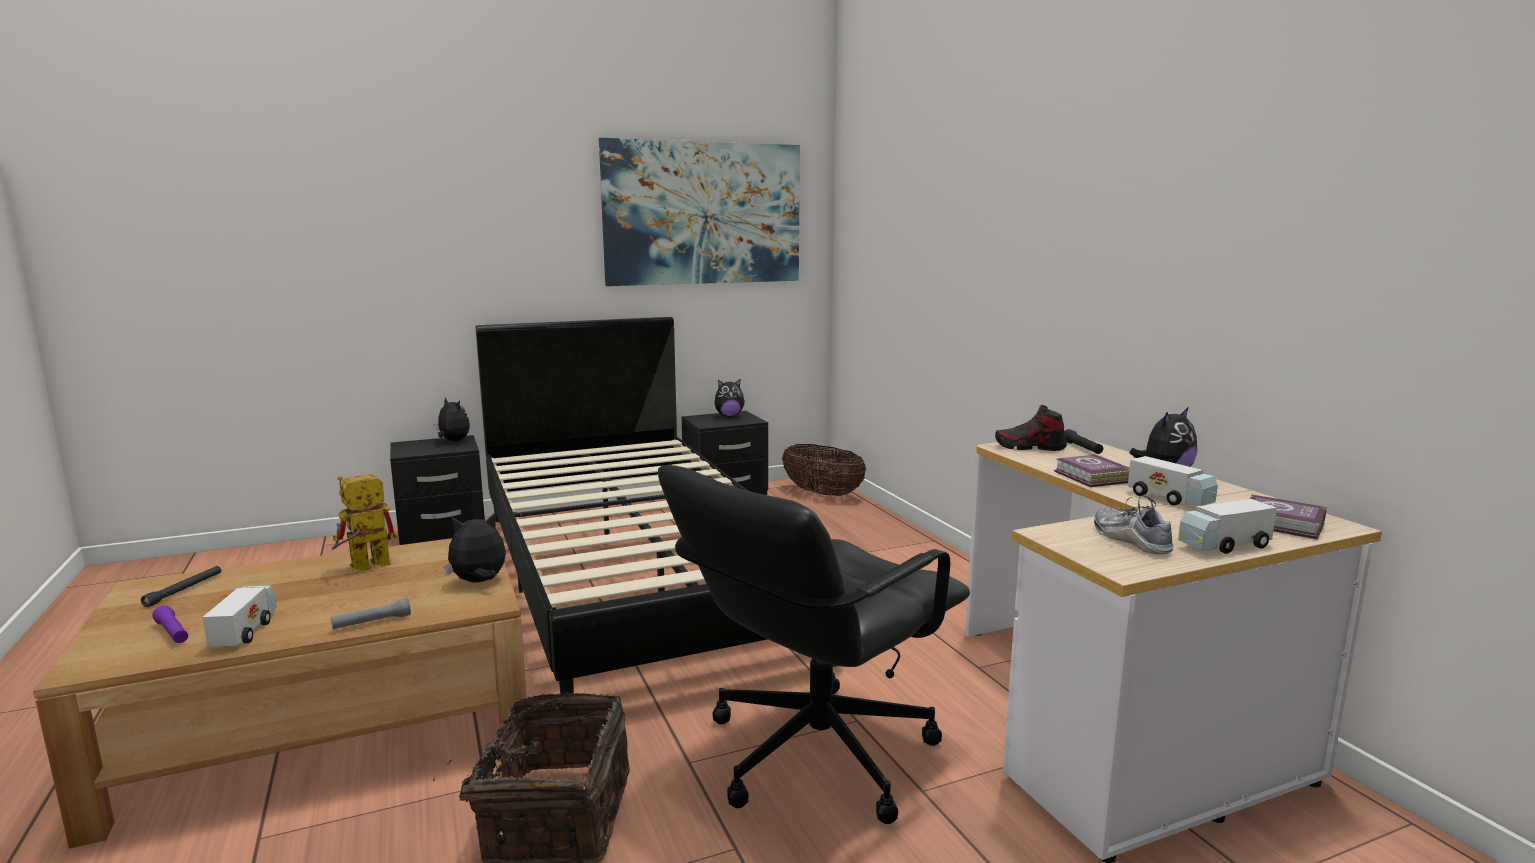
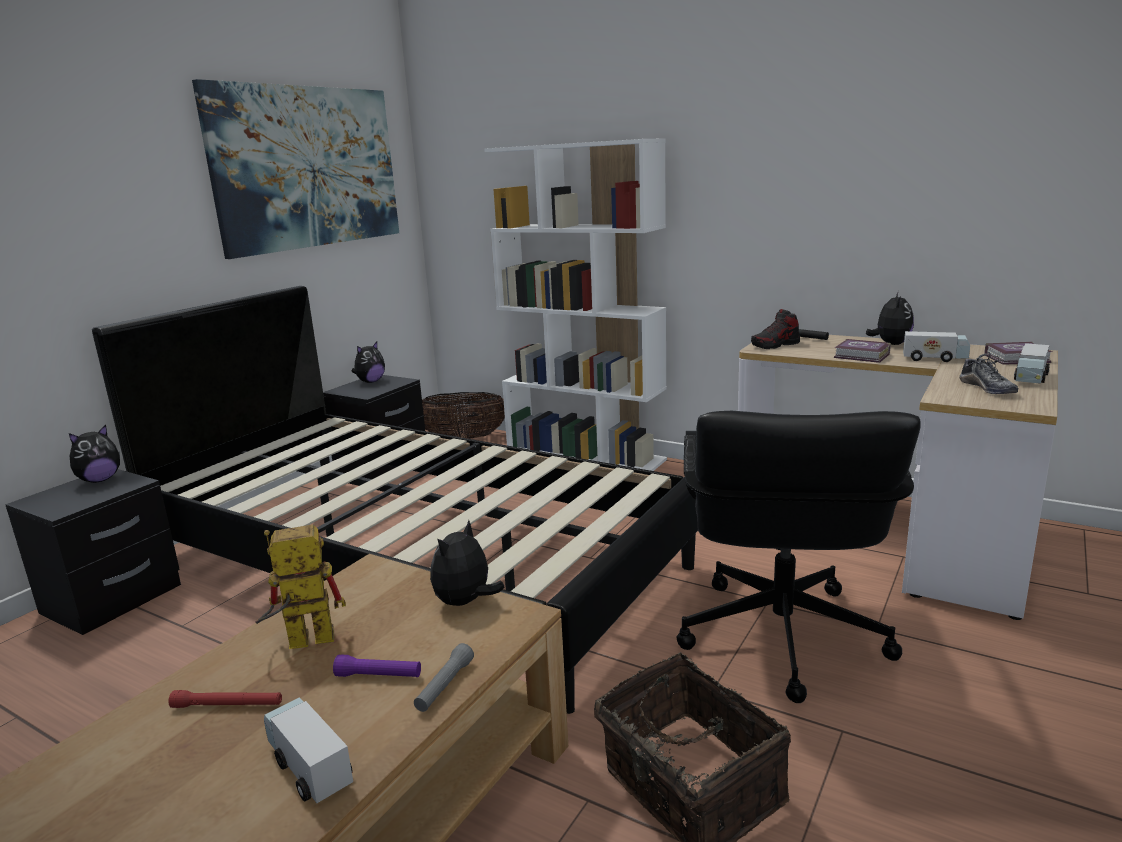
camera: 35 degrees left, 5 degrees up
black flashlight [141,566,221,607] -> none
purple flashlight [152,605,188,643] -> purple flashlight moved to [333,655,421,677]
toy robot [332,474,397,572] -> toy robot turned 60 degrees clockwise [255,525,346,649]
plush toy [434,397,470,441] -> plush toy turned 135 degrees clockwise [69,425,120,483]
shoe [1094,495,1173,554] -> shoe turned 135 degrees counterclockwise [959,352,1018,394]
none -> red flashlight [169,690,282,708]
none -> white bookcase [484,138,667,471]

